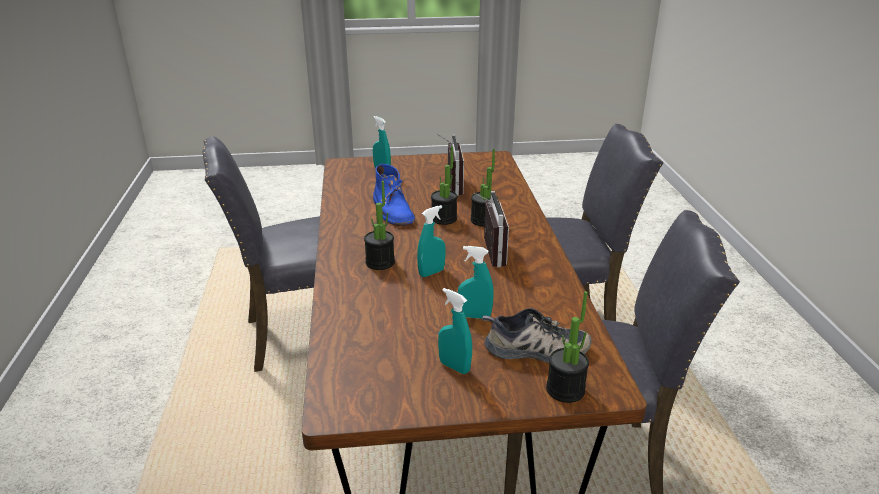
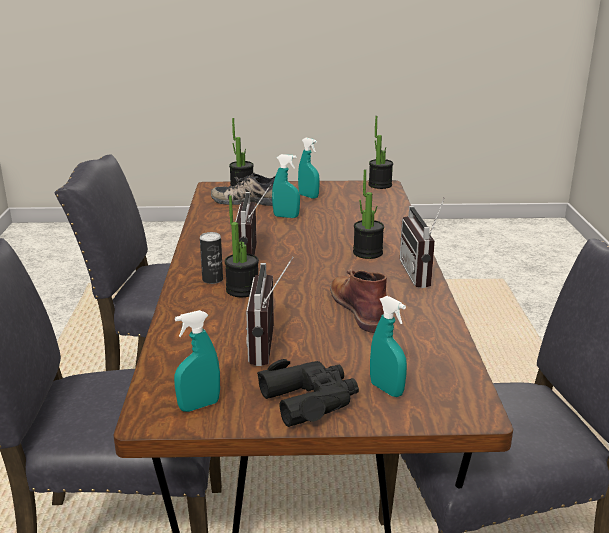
camera: 175 degrees left, 5 degrees down
blue boot [373,164,415,226] -> brown boot [330,269,387,333]
turquoise spray bottle [417,205,446,277] -> turquoise spray bottle moved to [174,310,220,412]
potted plant [431,146,457,225] -> potted plant moved to [368,116,393,189]
none -> can [200,232,223,284]
none -> black binoculars [257,359,359,427]
none -> radio [400,197,445,288]

